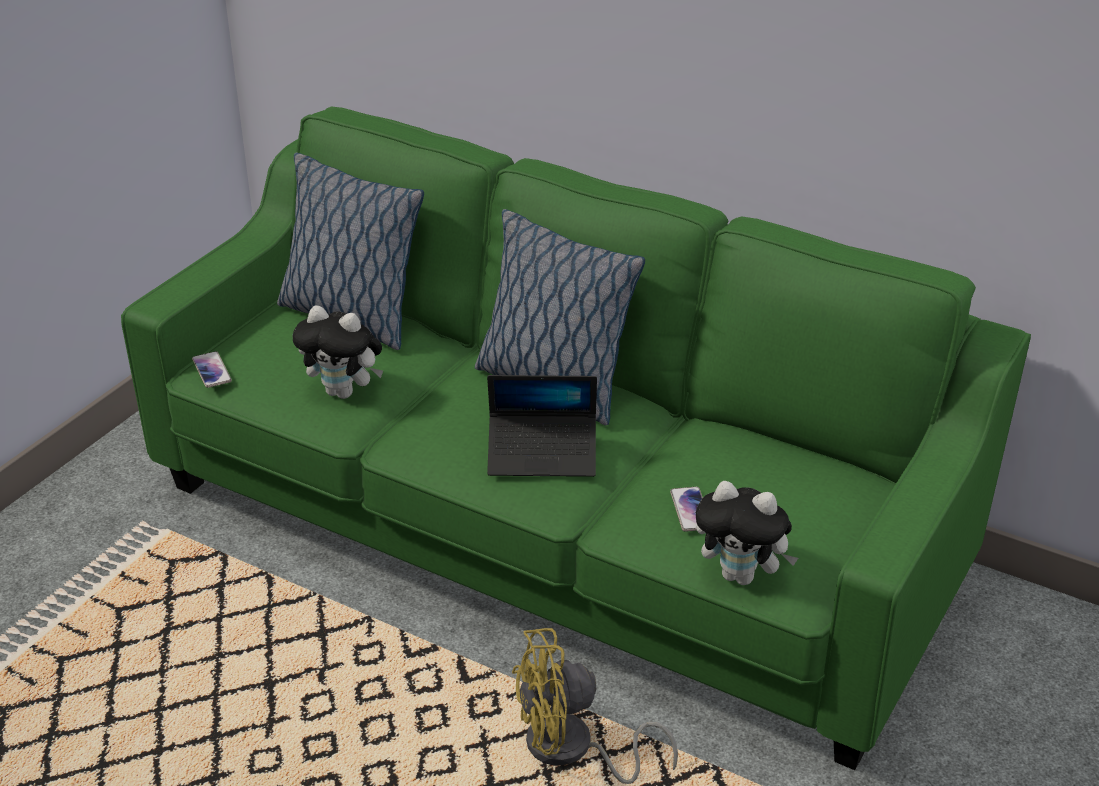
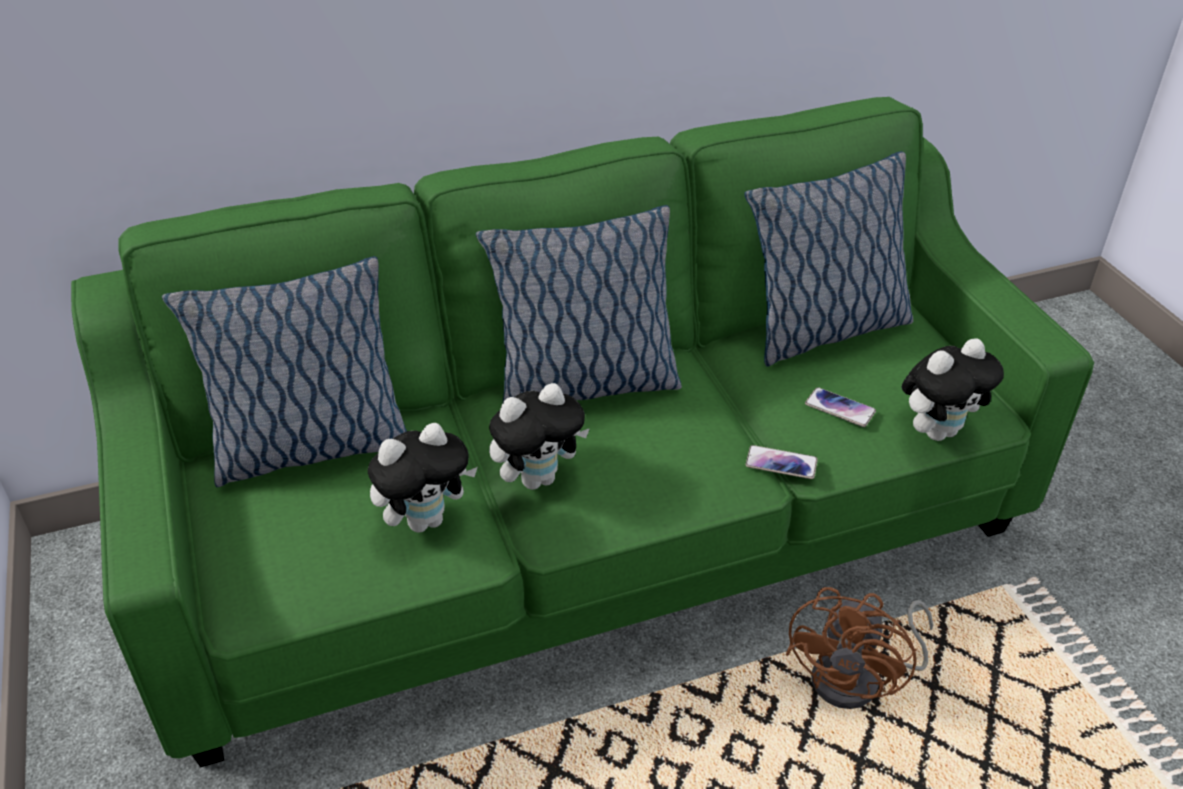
camera: 50 degrees left, 5 degrees up
phone [192,351,232,388] -> phone moved to [745,445,818,479]
laptop [487,375,597,477] -> none
yellow fan [512,628,678,784] -> brown fan [786,587,933,709]
none -> plush toy [489,383,590,490]
none -> pillow [744,151,913,366]

